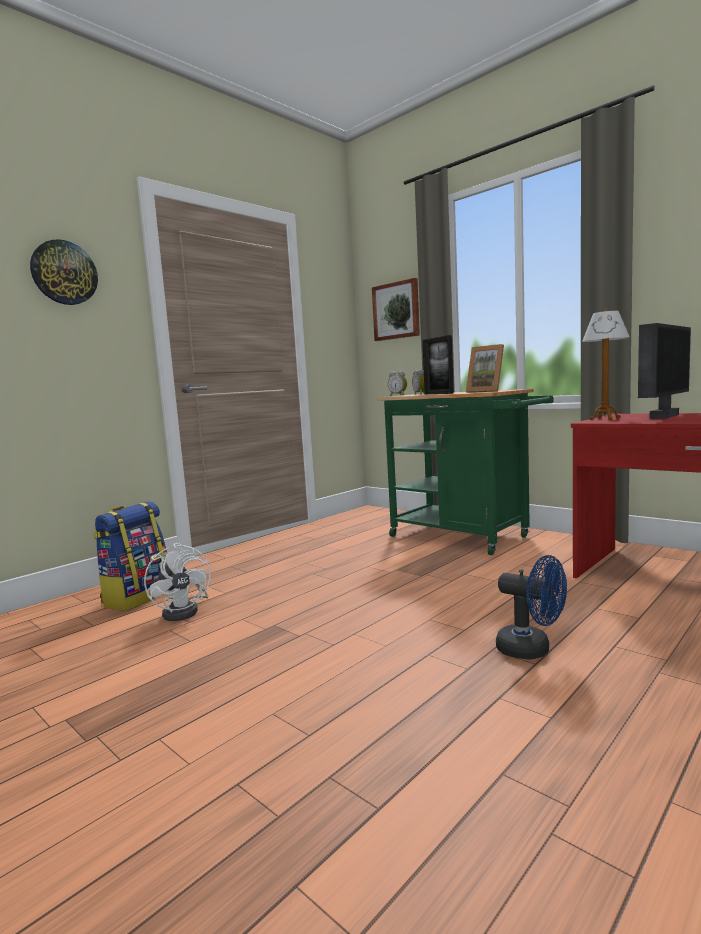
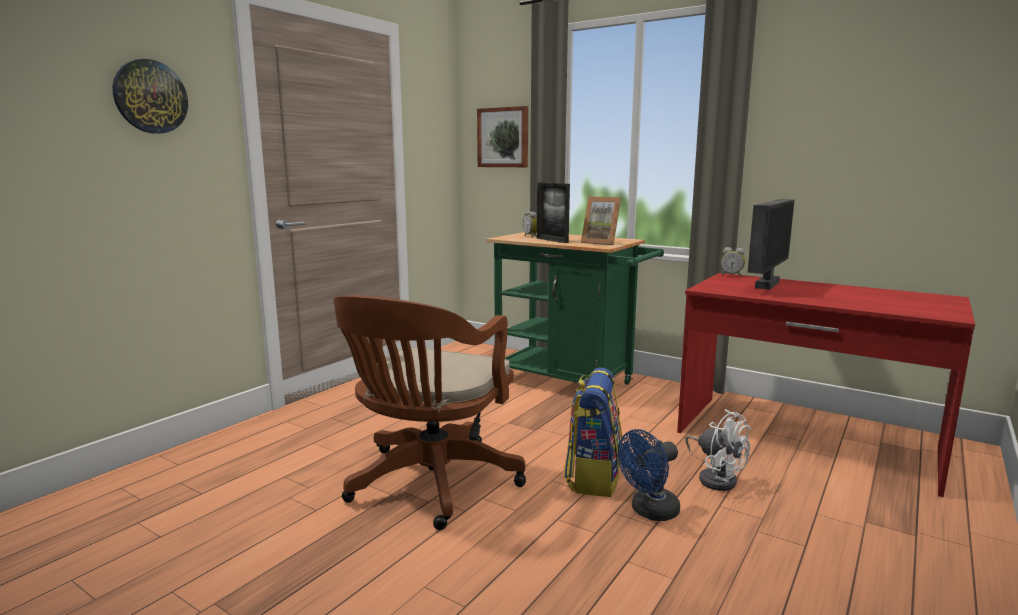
camera: 10 degrees left, 5 degrees up
backpack [93,501,169,611] -> backpack moved to [564,368,622,497]
white fan [144,543,210,621] -> white fan moved to [685,409,751,491]
alarm clock [388,371,407,396] -> alarm clock moved to [721,247,745,277]
blue fan [496,555,567,660] -> blue fan turned 120 degrees clockwise [618,429,680,521]
table lamp [582,308,630,420] -> none
none -> brown office chair [334,295,526,530]

